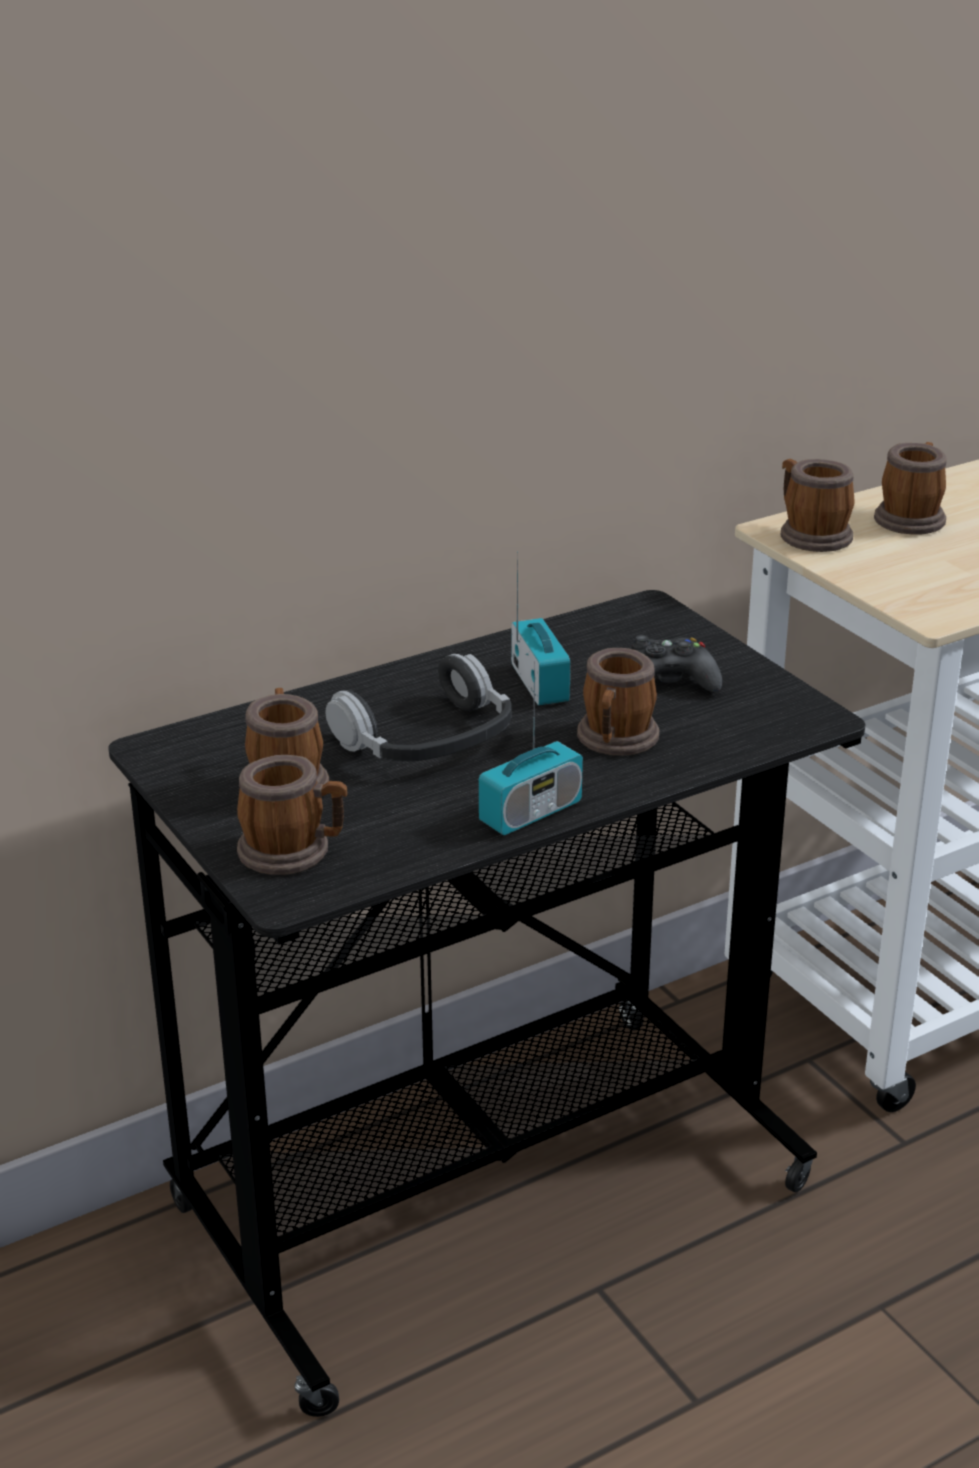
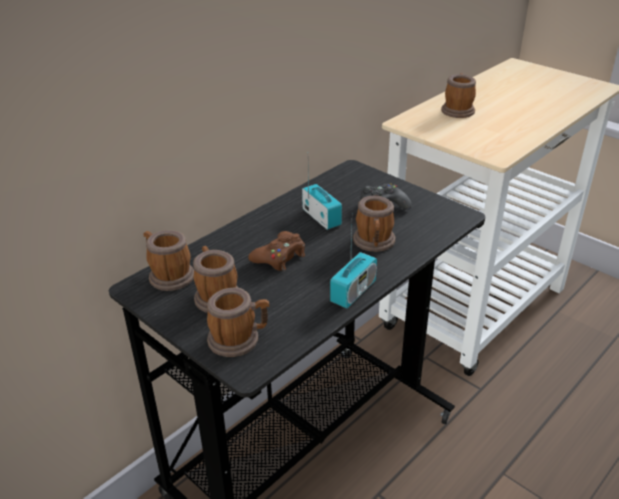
camera: 15 degrees left, 5 degrees up
headphones [325,654,512,761] -> brown game controller [248,231,305,271]
mug [781,459,855,552] -> mug moved to [143,230,194,291]

